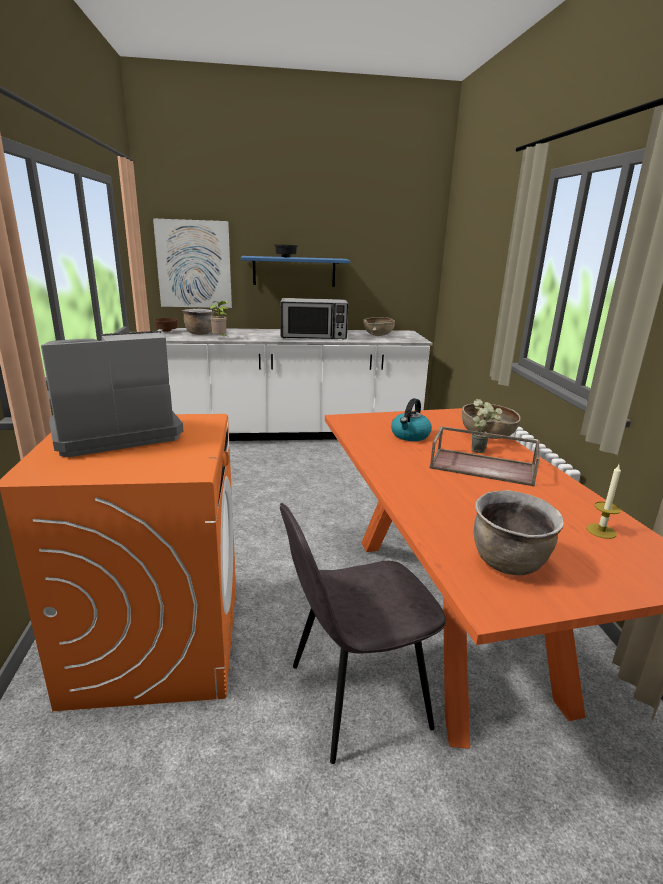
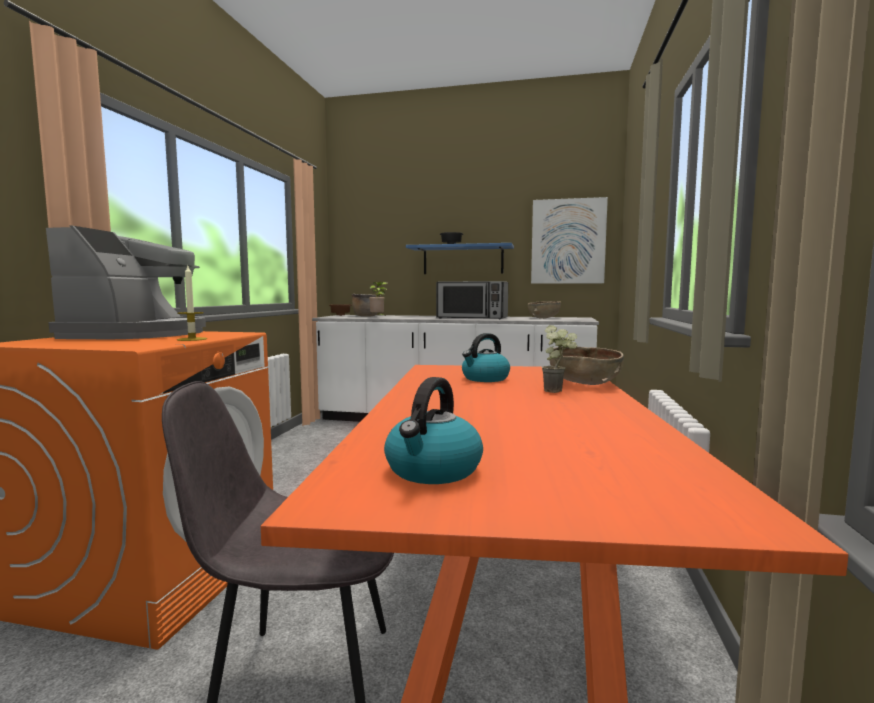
camera: 20 degrees right, 15 degrees down
coffee machine [41,331,184,457] -> coffee machine turned 105 degrees clockwise [46,225,206,339]
picture [153,218,232,308] -> picture moved to [531,197,608,284]
brown tray [429,426,540,487] -> none
brown cooking pot [474,490,564,575] -> kettle [384,377,483,484]
candle [586,465,621,539] -> candle moved to [177,264,207,341]

